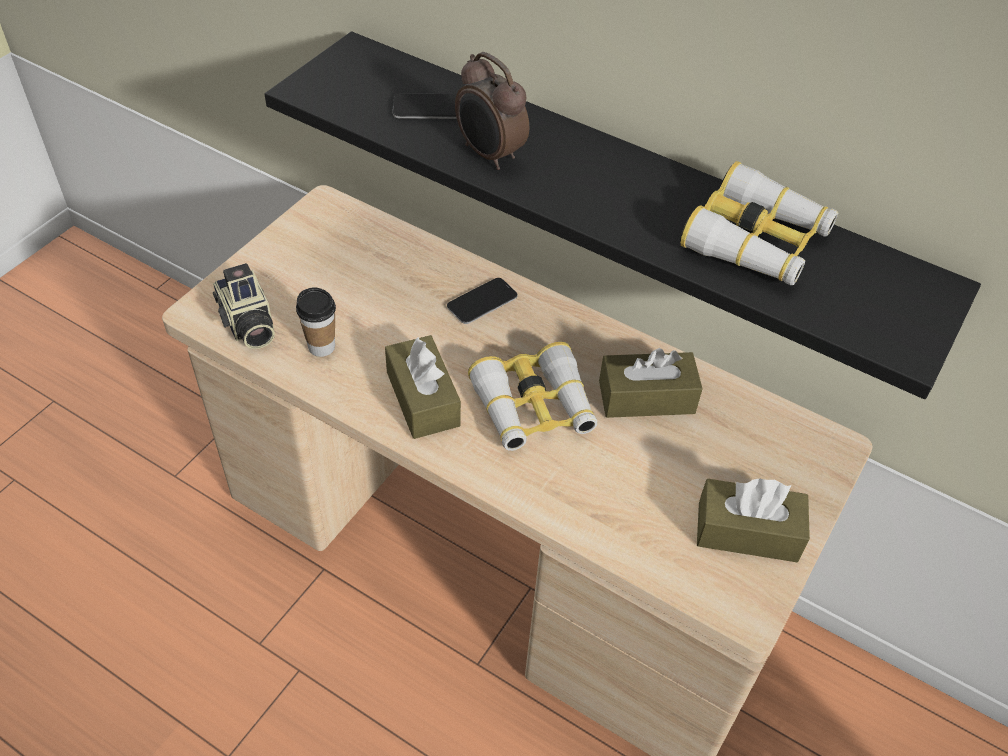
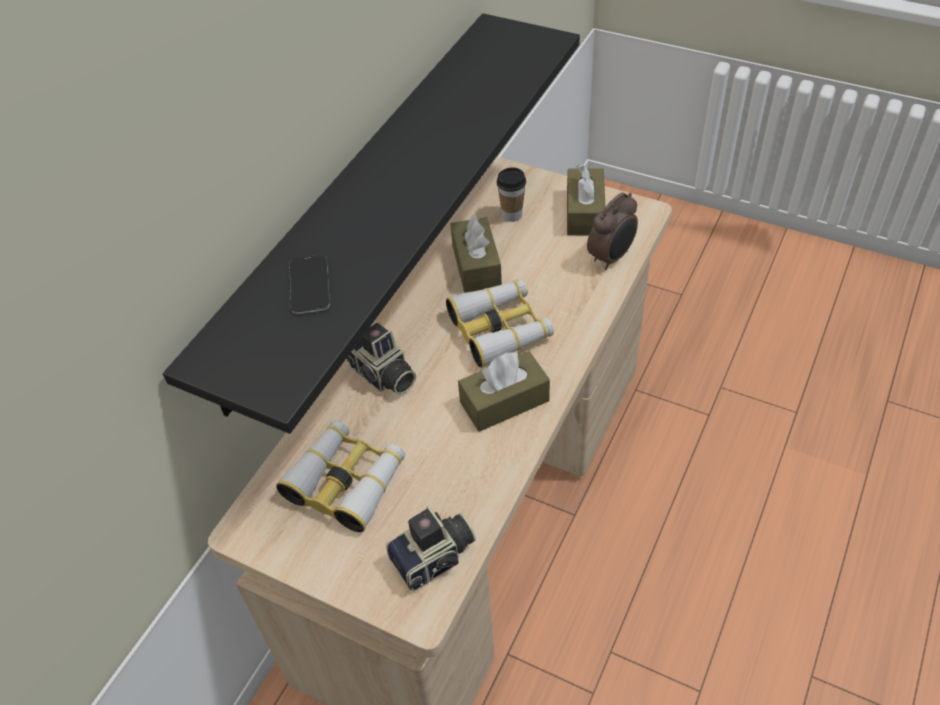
camera: 90 degrees left, 0 degrees up
cup [296,287,336,357] -> cup moved to [497,167,526,222]
phone [447,278,518,324] -> camera [346,323,416,395]
alarm clock [455,52,529,170] -> alarm clock moved to [587,192,638,270]
binoculars [680,161,838,285] -> binoculars moved to [276,420,405,532]

